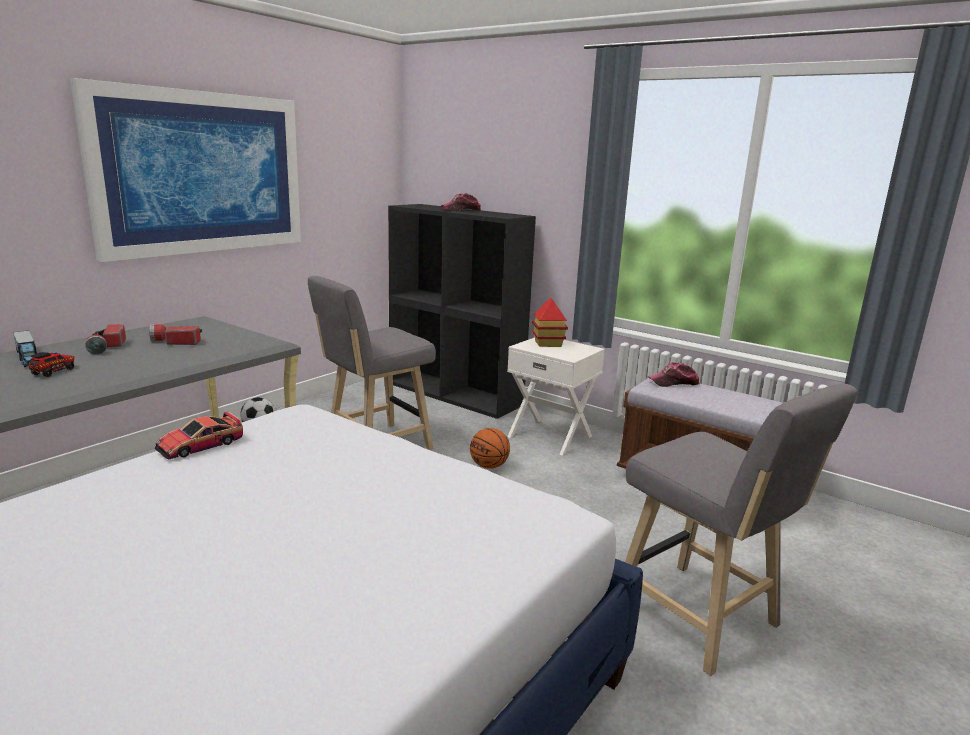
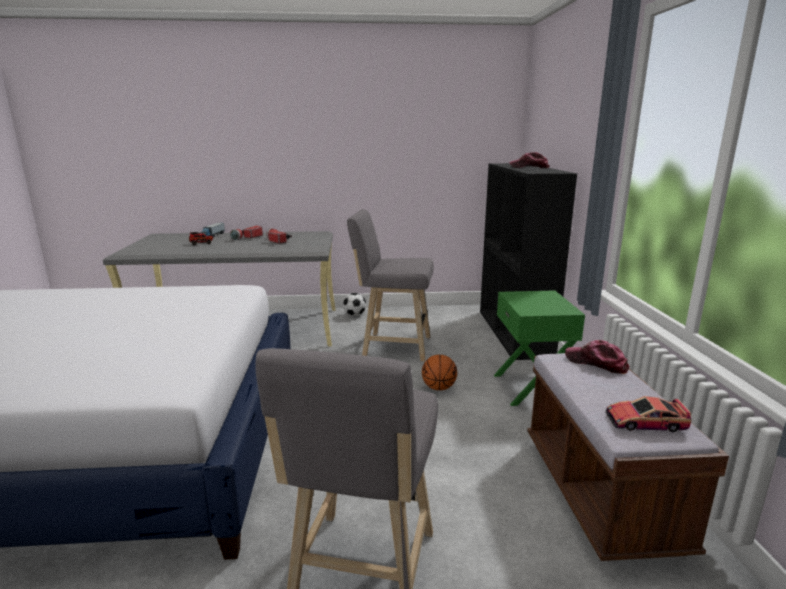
camera: 50 degrees right, 0 degrees up
picture [70,78,301,262] -> none
toy car [155,412,243,459] -> toy car moved to [605,396,692,432]
white nightstand [507,337,605,456] -> green nightstand [494,290,585,406]
toy house [532,298,568,347] -> none

